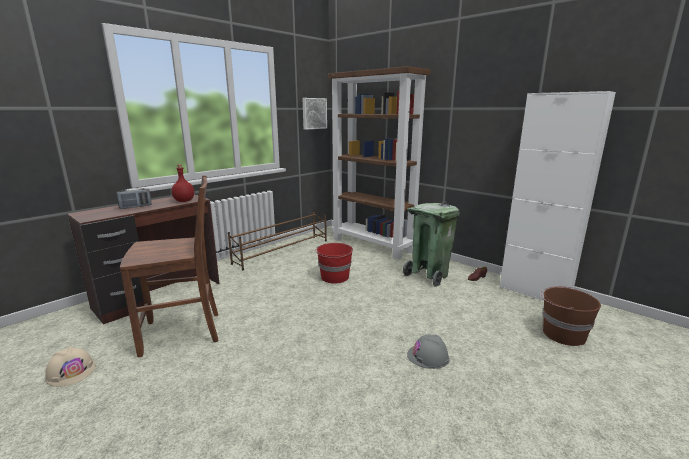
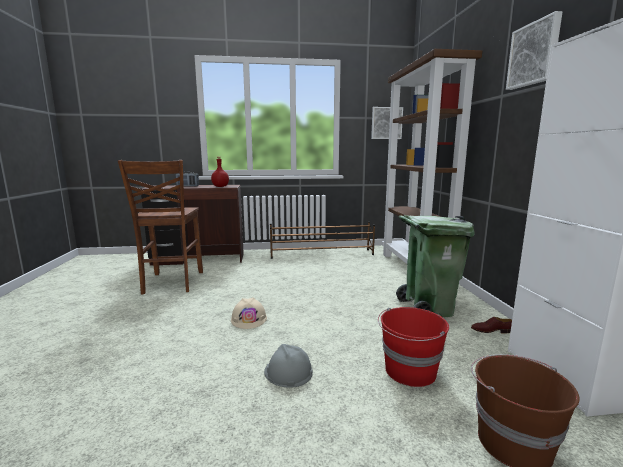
camera: 40 degrees right, 5 degrees down
beige hard hat [45,346,96,387] -> beige hard hat moved to [231,297,267,329]
brown chair [120,175,218,357] -> brown chair turned 60 degrees clockwise [118,160,203,295]
red bucket [315,243,353,284] -> red bucket moved to [378,307,449,387]
none -> picture [506,11,562,90]

